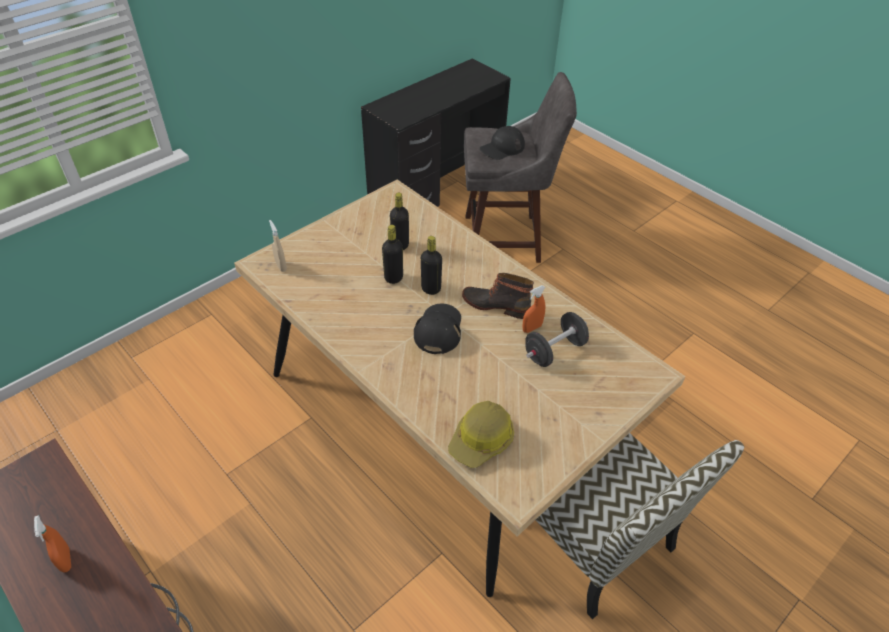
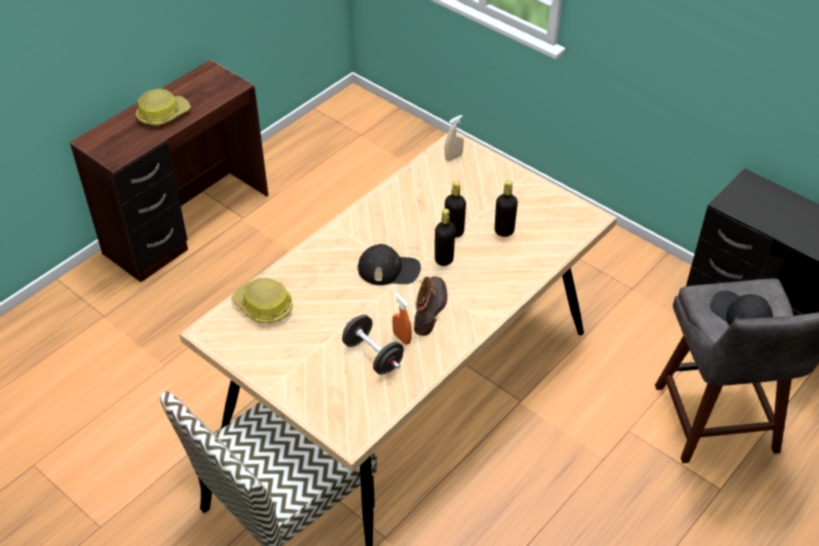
camera: 85 degrees right, 0 degrees up
orange spray bottle [34,515,71,573] -> hard hat [136,89,191,125]

